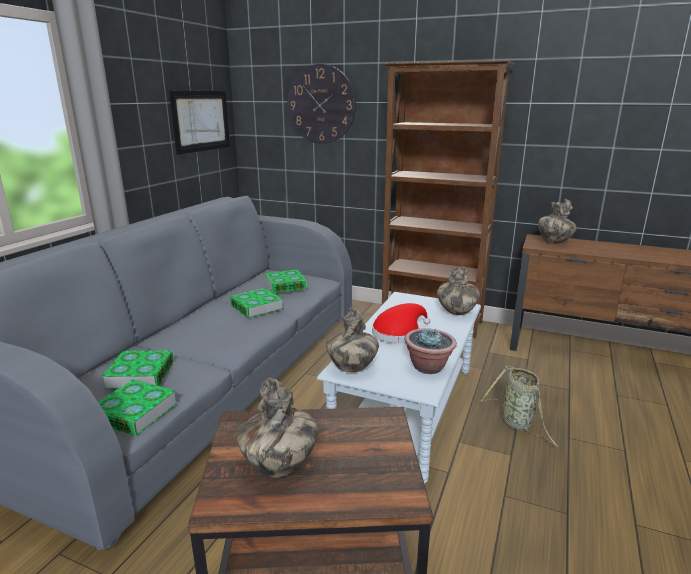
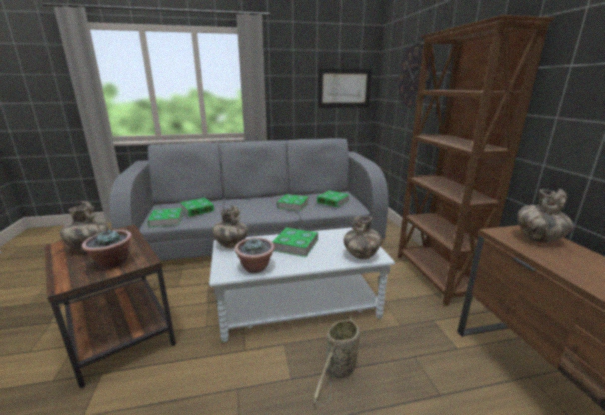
camera: 55 degrees right, 0 degrees up
red hat [372,303,430,343] -> book [272,228,318,257]
none -> potted plant [81,229,132,269]

